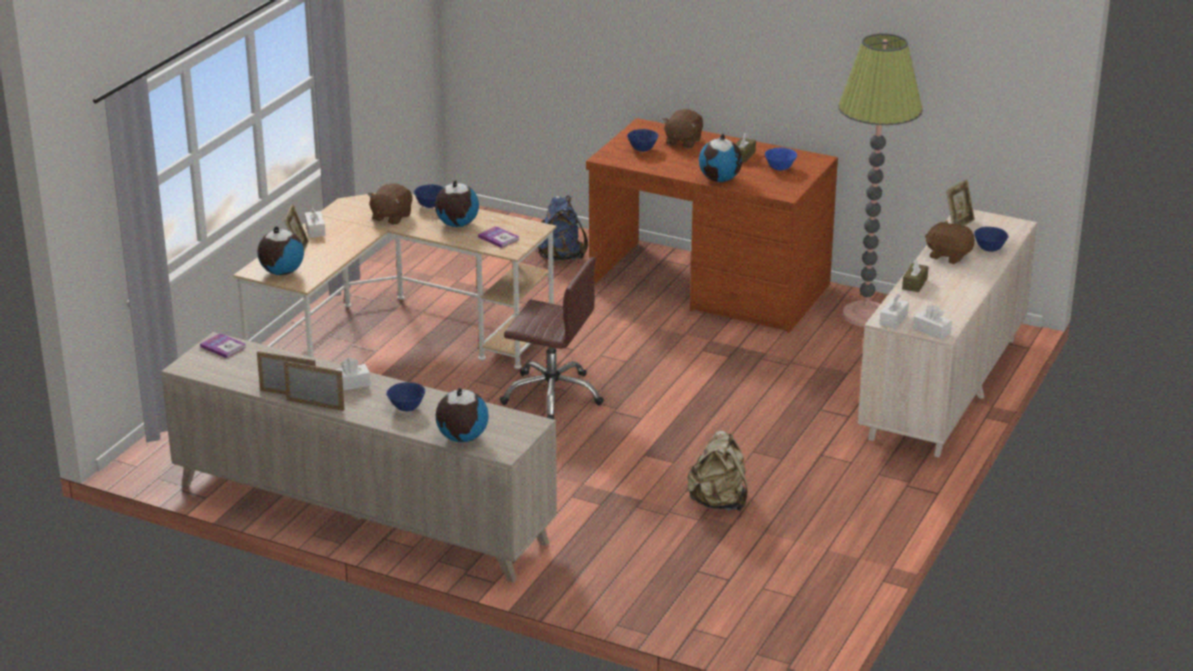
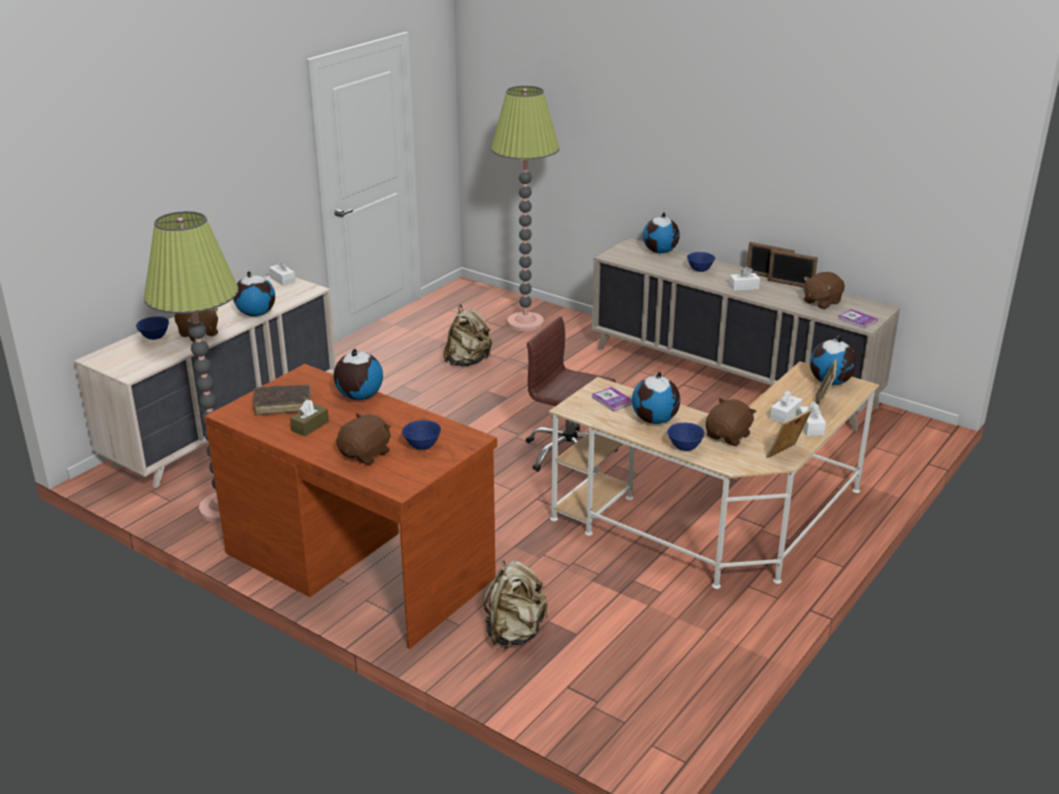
camera: 170 degrees left, 0 degrees up
blue backpack [536,196,588,260] -> beige backpack [483,560,548,648]
blue bowl [765,147,797,171] -> brown book [253,385,311,416]
white tissue box [880,294,909,329] -> white tissue box moved to [770,390,802,423]
brown tissue box [902,259,929,292] -> globe [233,271,275,317]
picture frame [946,179,975,226] -> picture frame moved to [767,409,812,458]
none -> floor lamp [491,86,559,331]
none -> brown plush toy [804,272,845,309]

